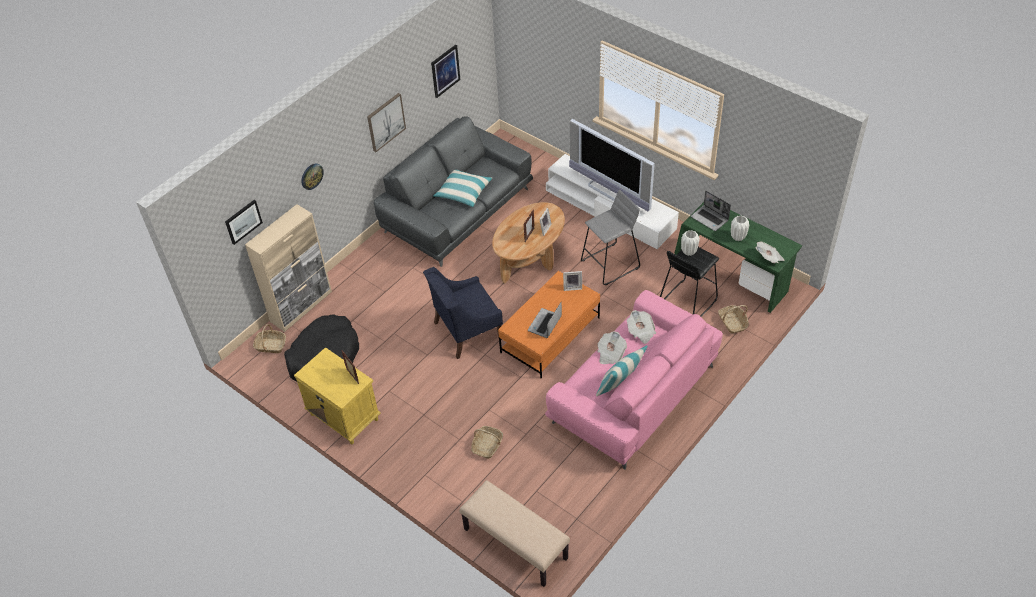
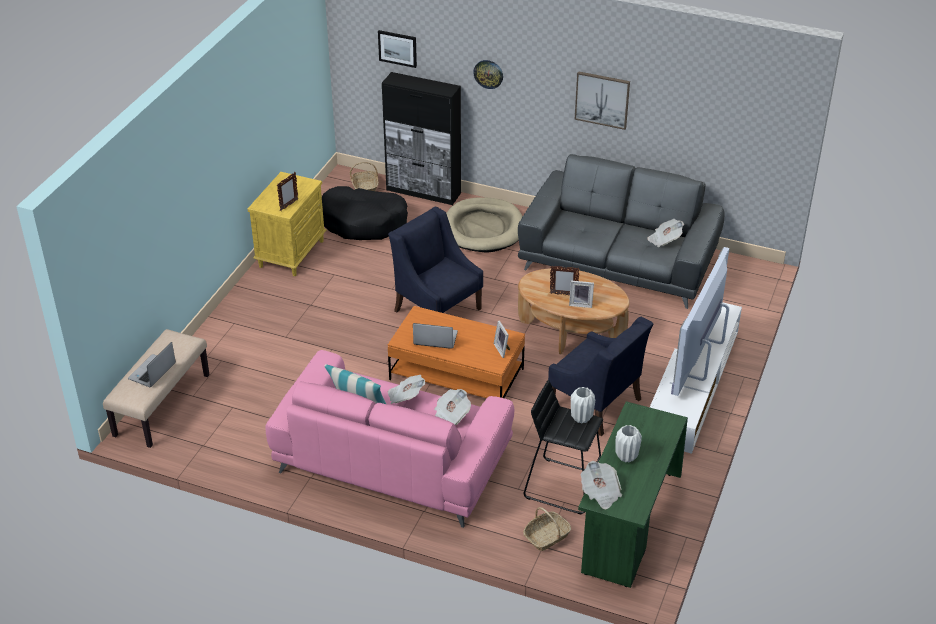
camera: 70 degrees right, 10 degrees down
beige cabinet [245,204,332,332] -> black cabinet [382,72,461,205]
picture [431,45,460,98] -> none
pillow [433,170,492,207] -> none
basket [471,426,503,459] -> none
grey stool [581,190,640,285] -> blue armchair [548,317,653,436]
laptop [691,191,731,231] -> laptop moved to [128,342,176,387]
none -> beige dog bed [446,197,523,253]
none -> newspaper [647,219,684,247]

